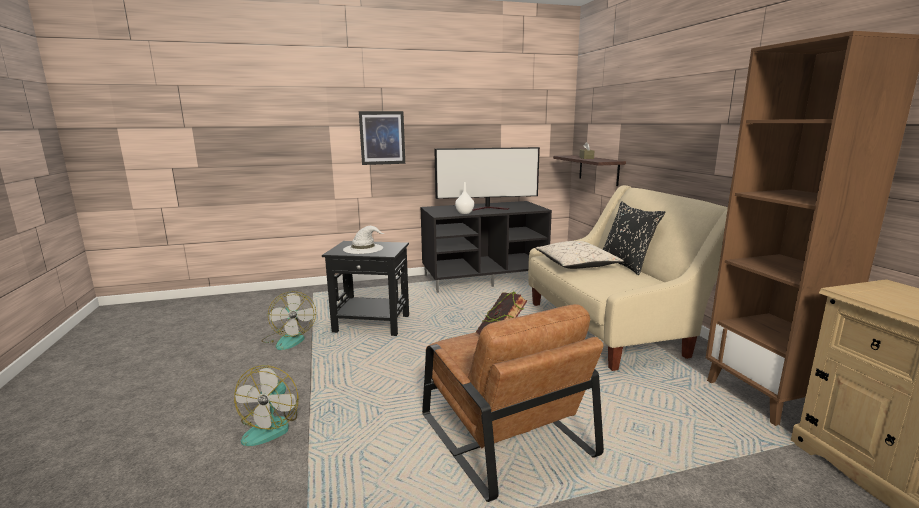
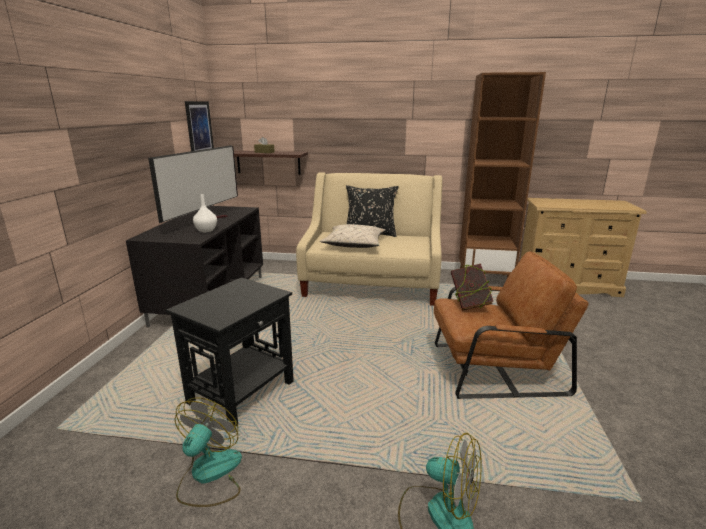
camera: 65 degrees left, 5 degrees up
fan [262,291,316,350] -> fan turned 75 degrees counterclockwise [175,398,242,507]
white hat [343,226,385,254] -> none
picture [359,111,405,165] -> picture moved to [185,101,214,151]

